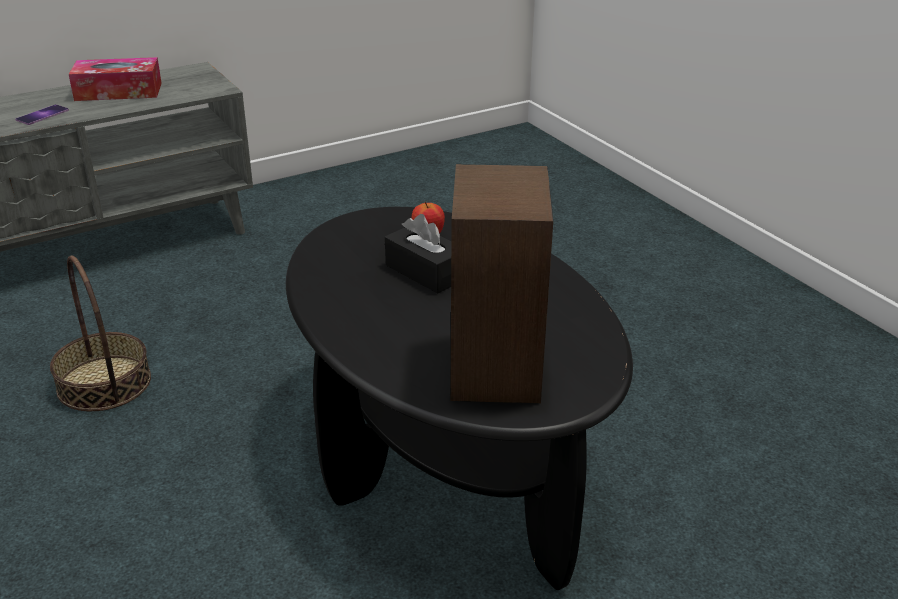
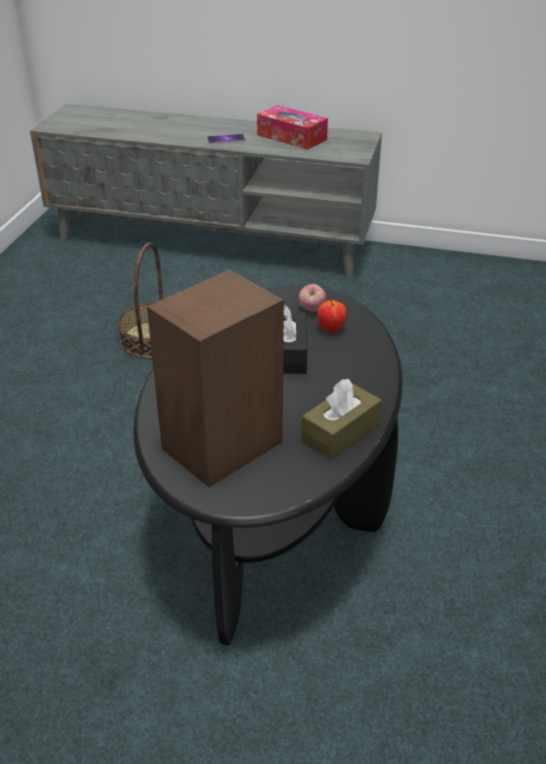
camera: 45 degrees right, 5 degrees up
none -> apple [299,284,326,312]
none -> brown tissue box [301,379,382,460]

